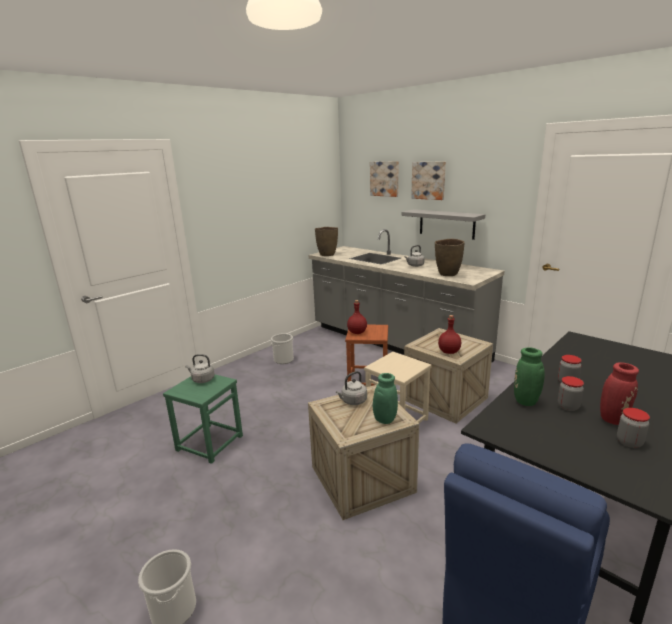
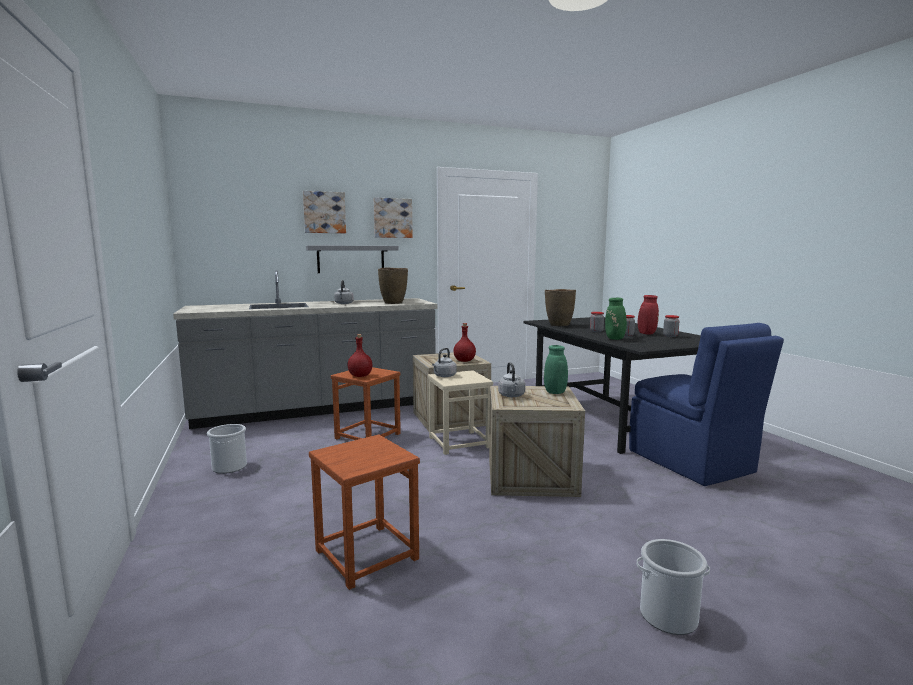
camera: 65 degrees left, 10 degrees down
green stool [163,375,243,464] -> brown stool [309,434,420,590]
grey kettle [185,354,215,383] -> grey kettle moved to [432,348,456,377]
brown vase [315,227,338,256] -> brown vase moved to [545,289,576,326]
picture [370,161,399,197] -> picture moved to [373,198,413,238]

